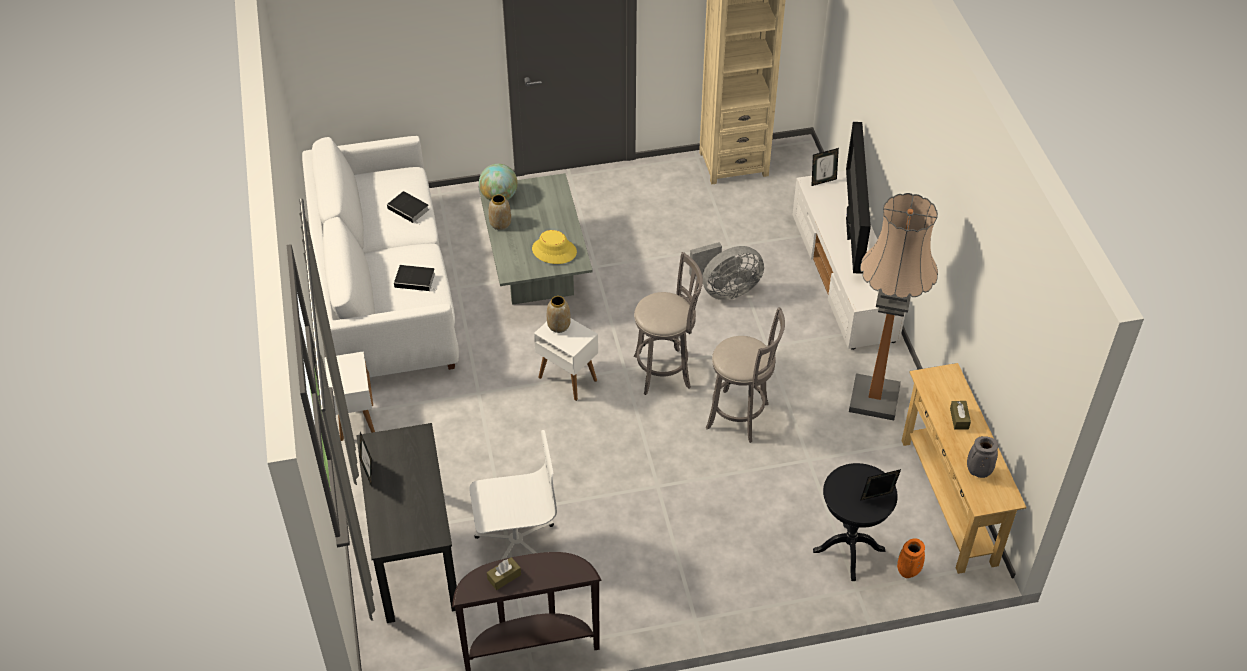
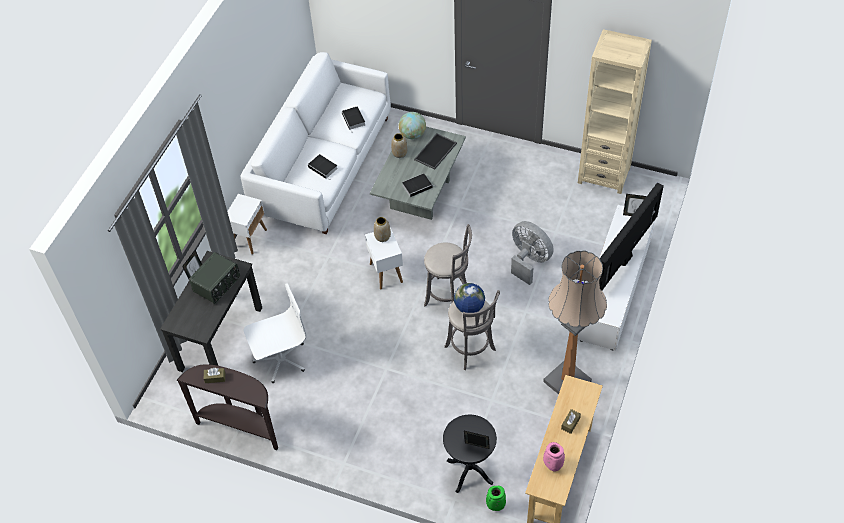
camera: 35 degrees right, 5 degrees up
white office chair [469,430,557,560] -> white office chair turned 45 degrees counterclockwise [244,283,307,383]
yellow hat [532,230,577,264] -> book [402,173,436,197]
grey fan [689,242,764,300] -> grey fan turned 150 degrees counterclockwise [511,221,554,285]
orange vase [897,538,925,578] -> green vase [486,486,506,511]
grey vase [967,436,998,478] -> pink vase [543,442,565,472]
none -> radio [189,252,240,304]
none -> tray [414,133,457,170]
none -> globe [454,283,485,313]

